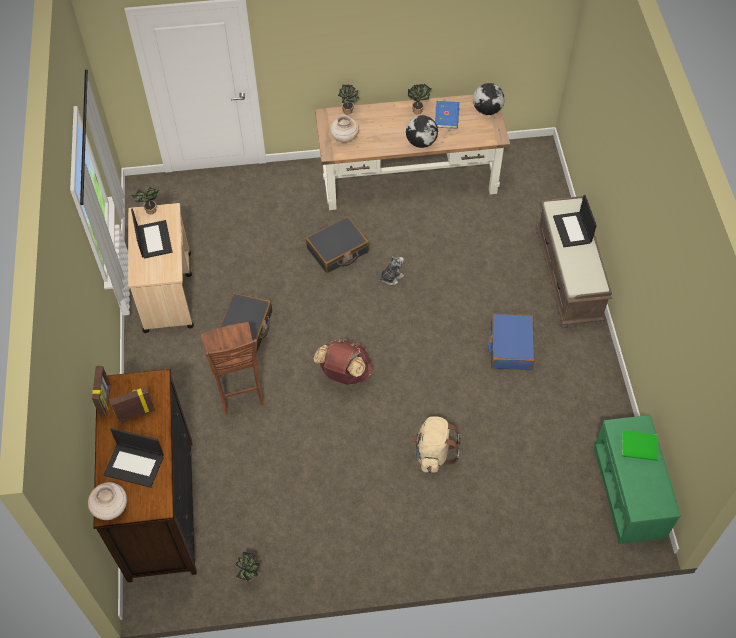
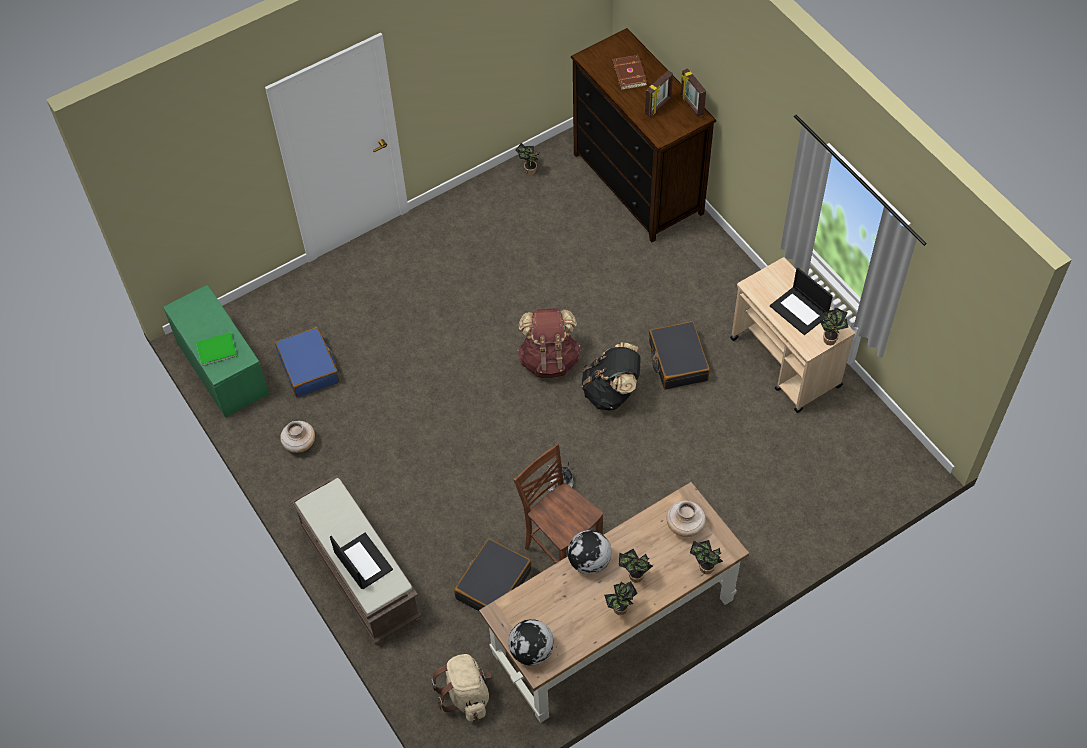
camera: 155 degrees right, 0 degrees up
beige vase [88,482,127,520] -> beige vase moved to [280,421,315,453]
laptop [104,428,164,488] -> brown book [612,55,647,90]
brown chair [200,322,264,415] -> brown chair moved to [513,443,603,563]
black suitcase [306,217,369,273] -> black suitcase moved to [454,538,532,611]
beige backpack [412,417,461,473] -> beige backpack moved to [431,654,491,722]
blue book [435,101,459,129] -> none
blue suitcase [488,314,535,370] -> blue suitcase moved to [275,327,339,398]
none -> black backpack [582,342,641,410]
none -> potted plant [619,549,653,583]

